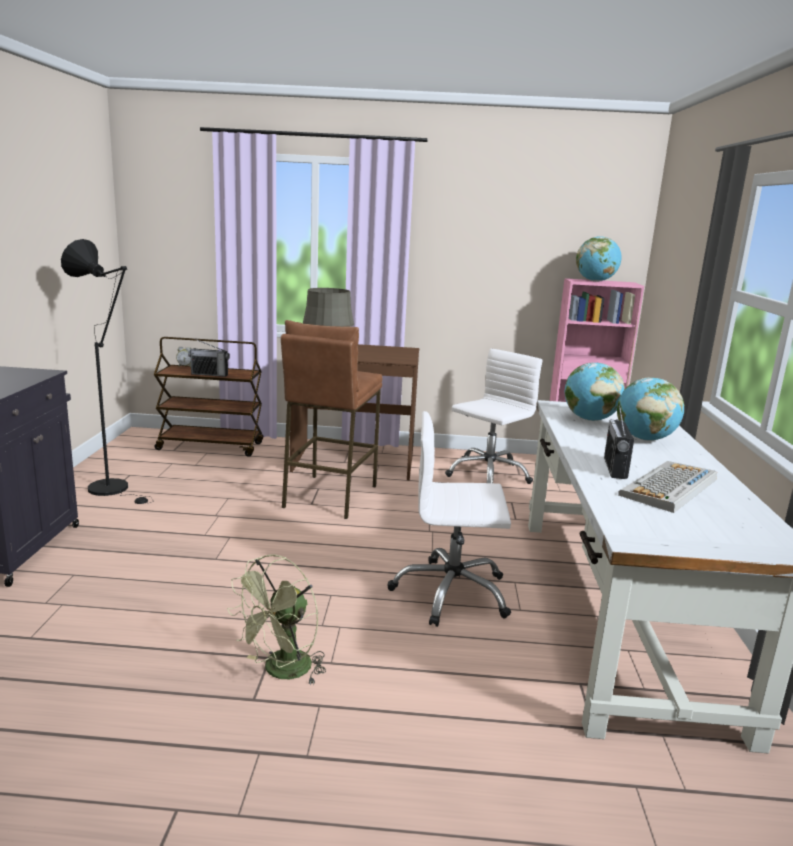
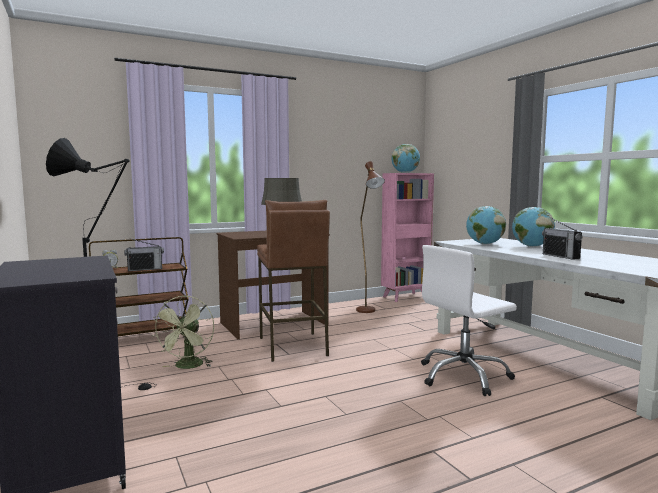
camera: 30 degrees left, 10 degrees down
green fan [227,554,326,686] -> green fan moved to [152,295,214,369]
white office chair [445,349,543,484] -> brown floor lamp [356,161,385,313]
keyboard [618,461,717,513] -> none

